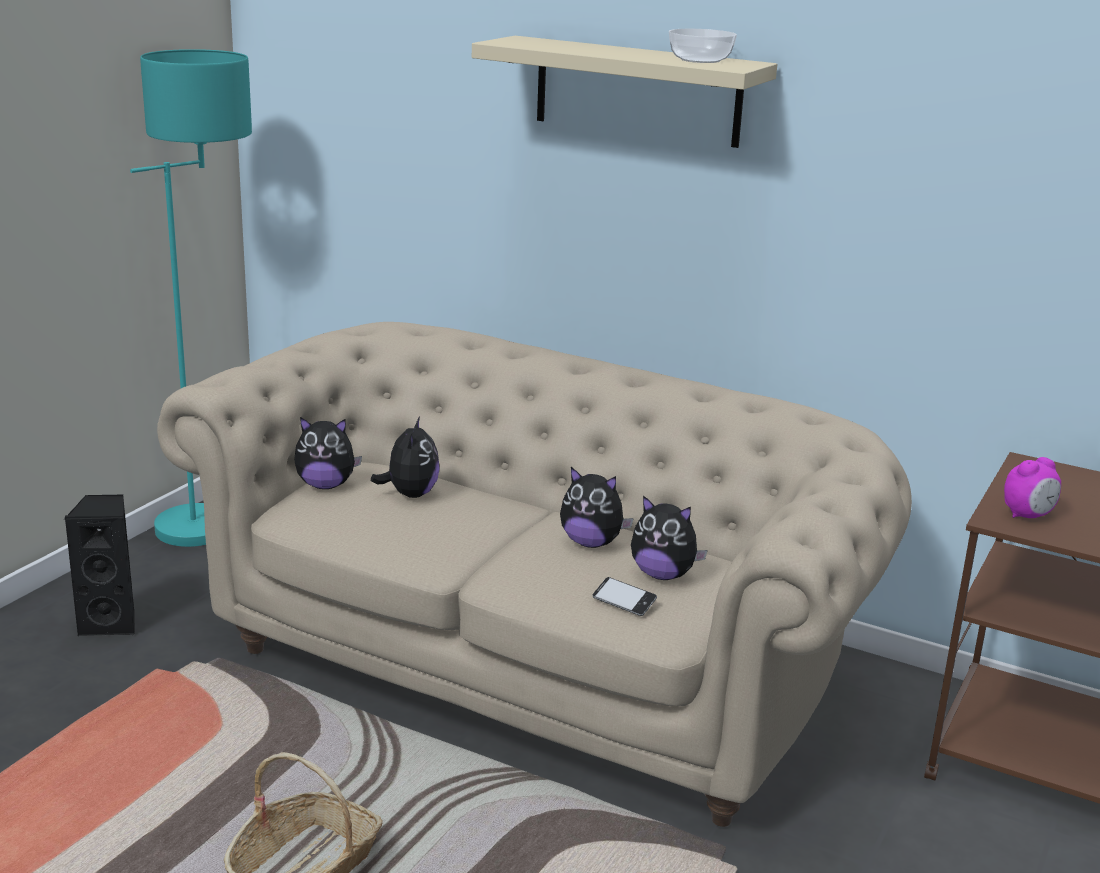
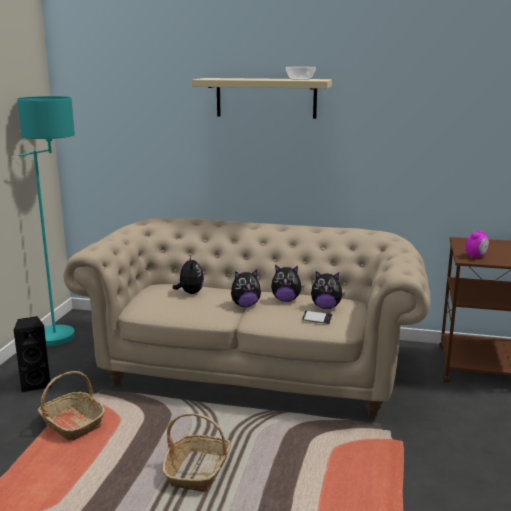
camera: 15 degrees left, 5 degrees down
plush toy [294,417,362,489] -> plush toy moved to [231,270,261,307]
none -> basket [38,371,105,440]

